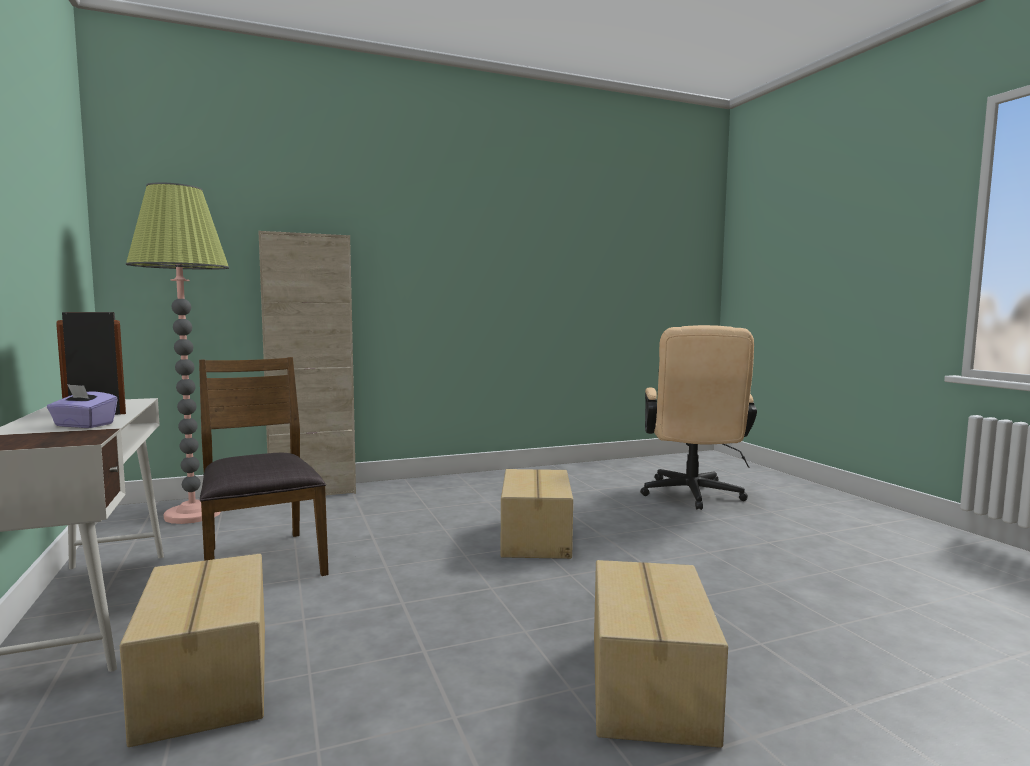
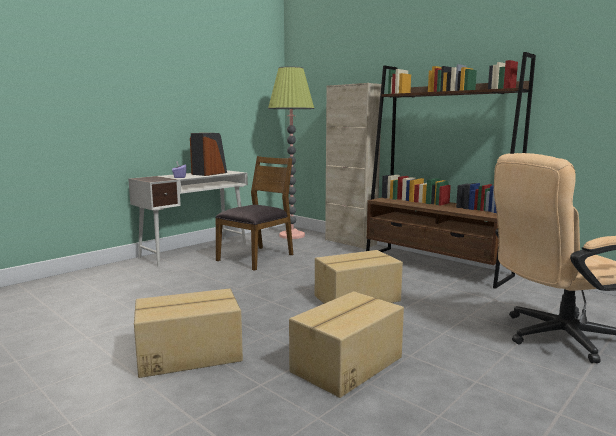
camera: 65 degrees right, 5 degrees up
cardboard box [120,554,265,747] -> cardboard box moved to [289,291,404,398]
none -> brown bookcase [366,52,536,289]

